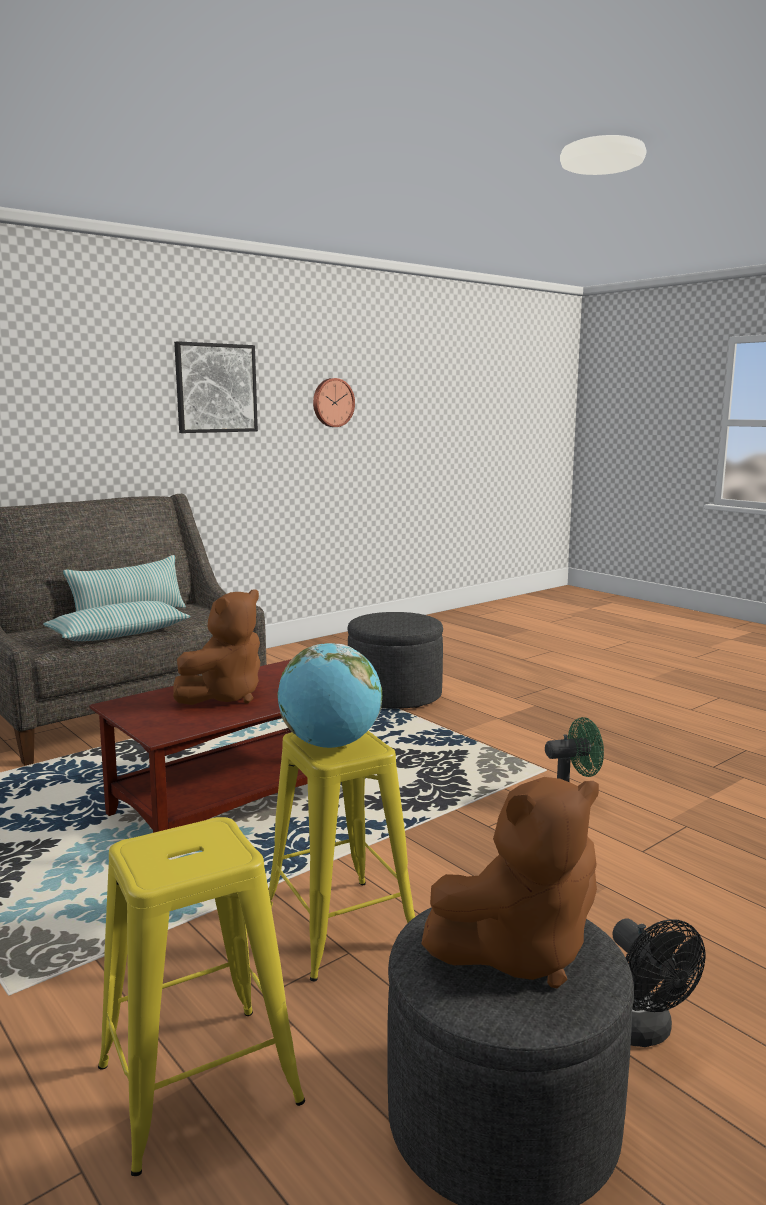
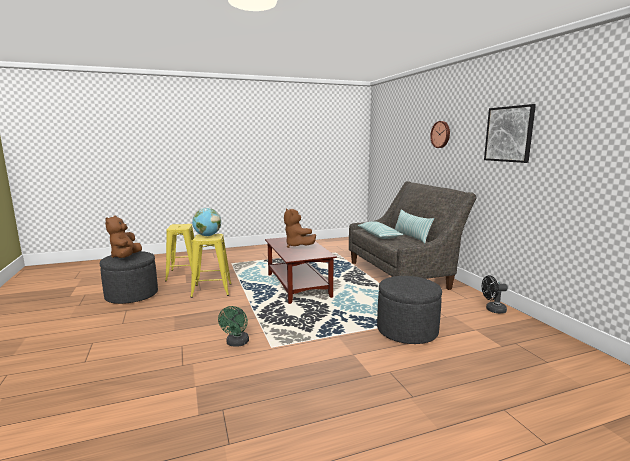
camera: 110 degrees right, 0 degrees up
wall clock [313,378,355,427] -> wall clock moved to [430,121,450,148]
black fan [612,918,705,1047] -> black fan moved to [482,275,508,313]

